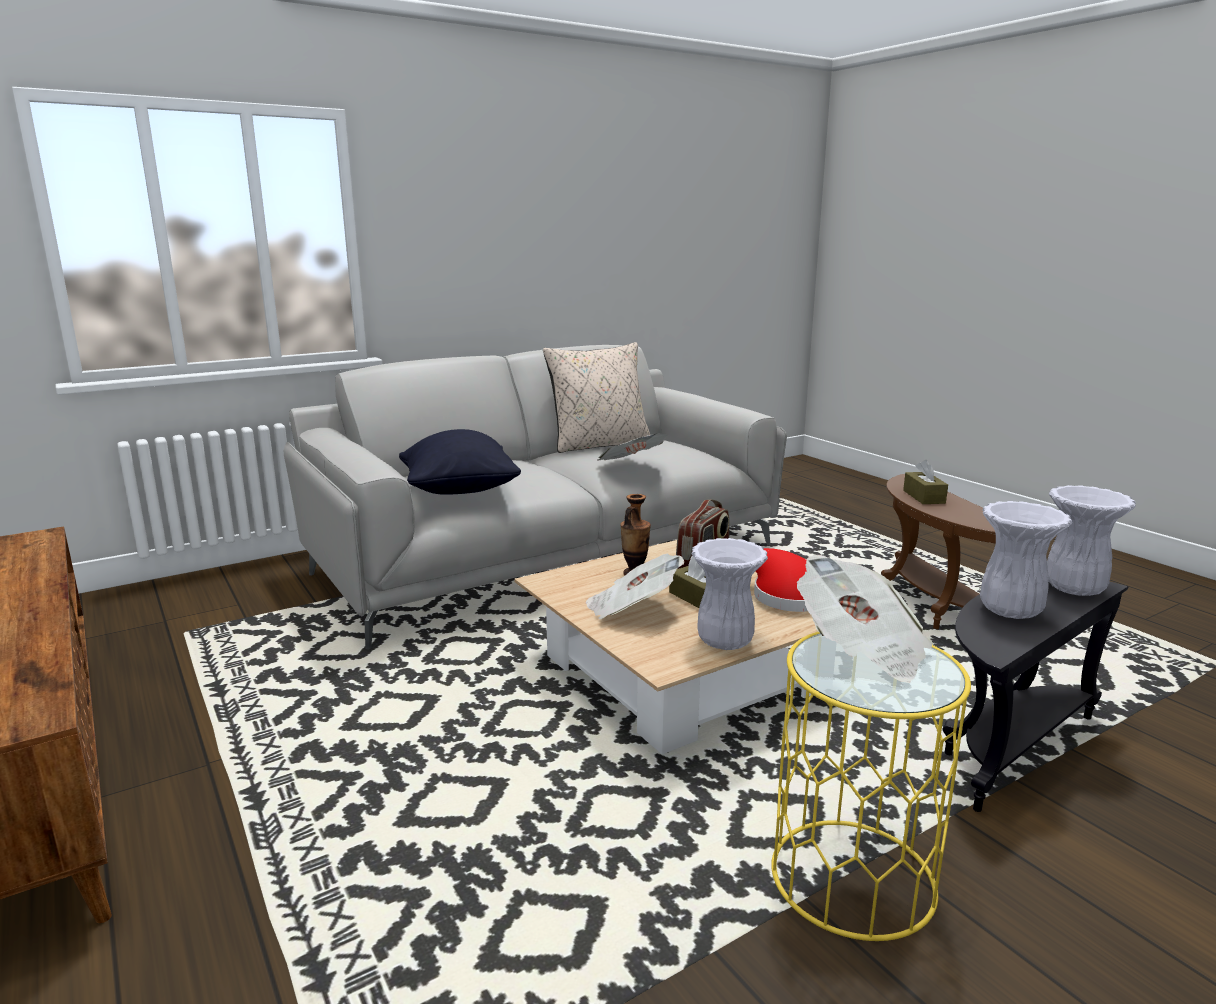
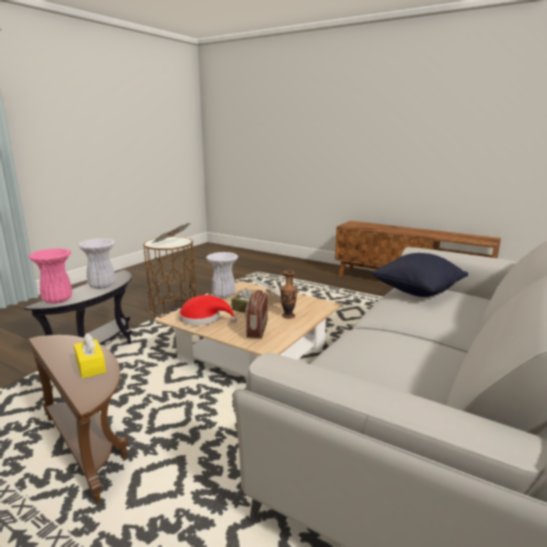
camera: 155 degrees right, 0 degrees up
beige pillow [543,342,650,453] -> none
newspaper [597,433,668,461] -> none
yellow side table [771,632,971,941] -> brown side table [143,237,196,317]
brown tissue box [903,460,948,504] -> yellow tissue box [74,333,106,379]
white vase [1047,485,1136,596] -> pink vase [28,248,72,304]

